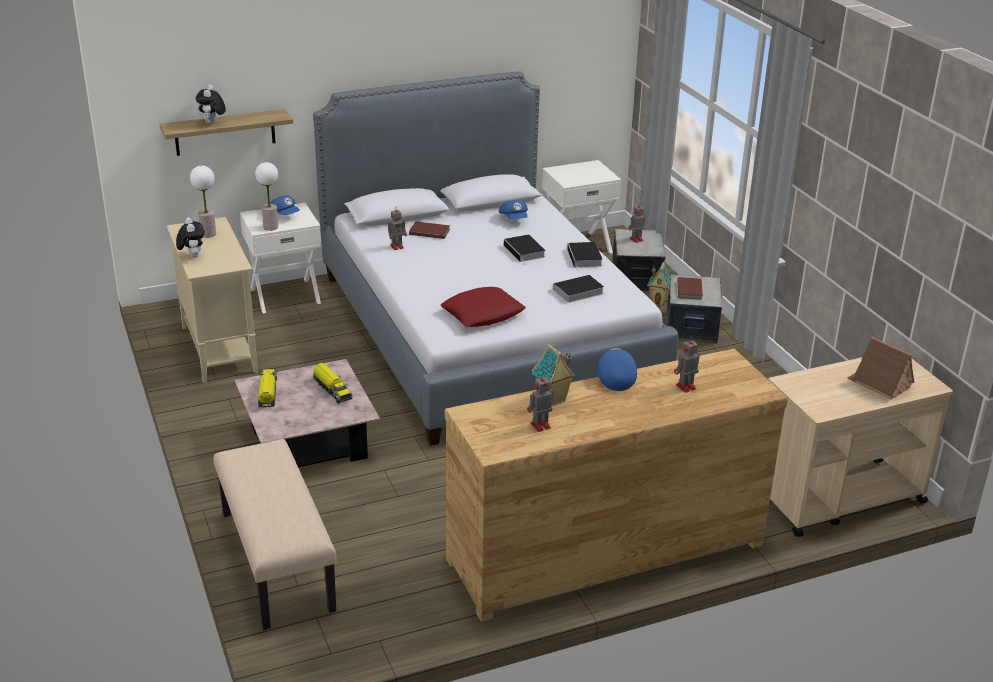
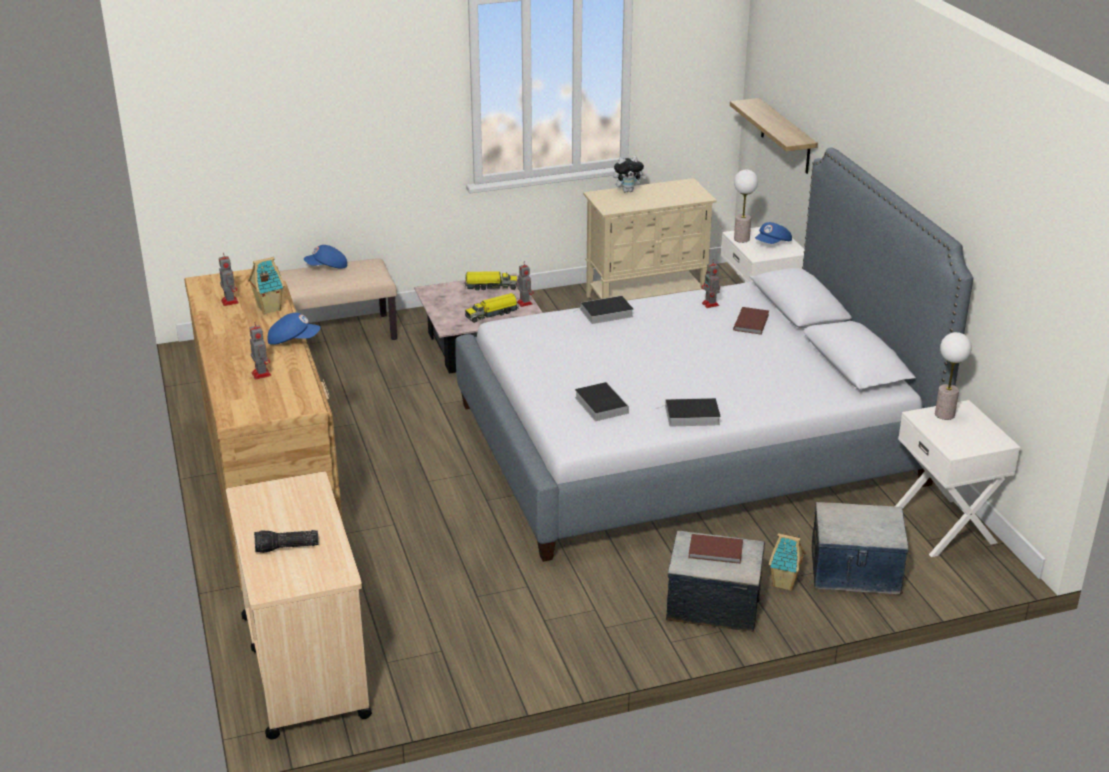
camera: 95 degrees right, 0 degrees up
table lamp [190,166,216,238] -> table lamp moved to [935,332,972,420]
plush toy [196,84,226,124] -> none
red pillow [441,287,526,327] -> none
blue cap [499,200,528,219] -> blue cap moved to [304,245,347,269]
book [504,235,546,263] -> book moved to [573,296,633,324]
toy robot [628,204,646,243] -> toy robot moved to [517,262,534,307]
toy house [848,337,914,400] -> flashlight [254,530,319,553]

